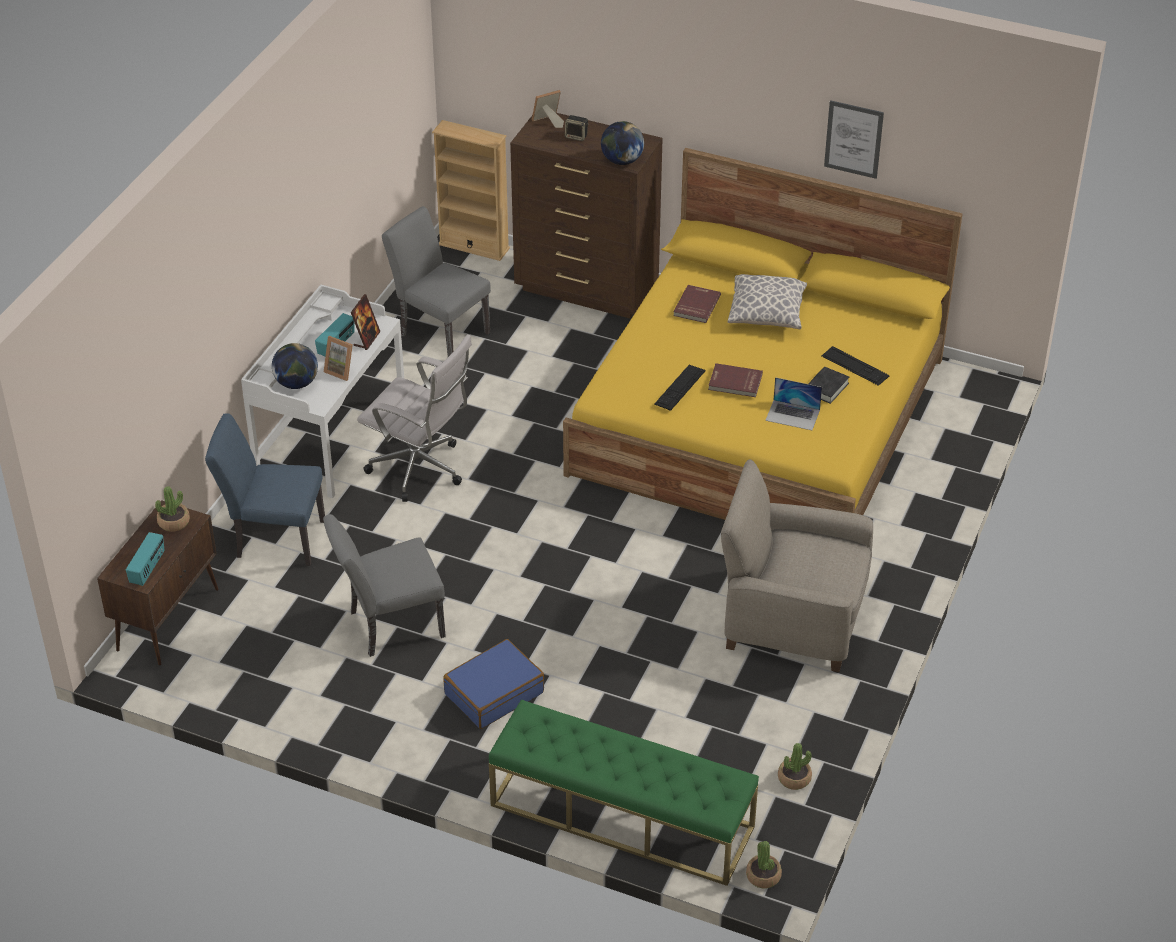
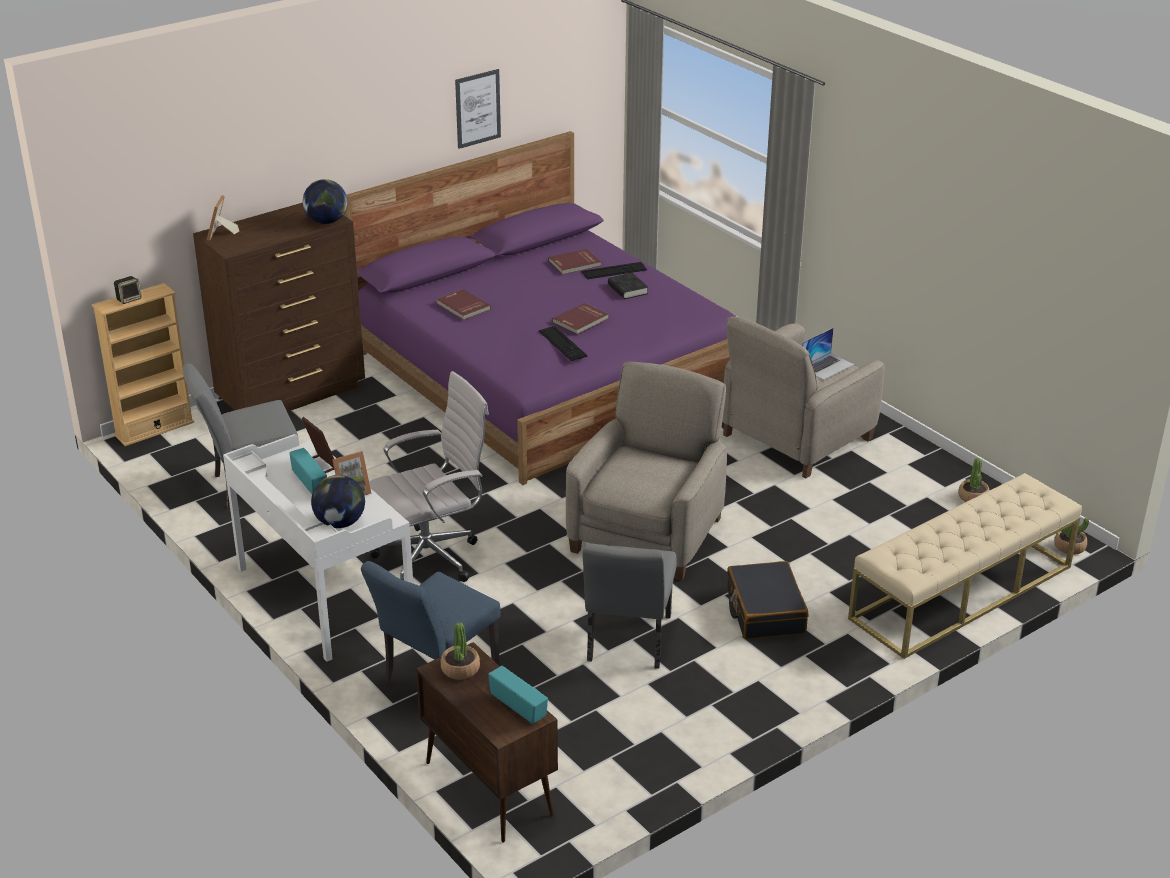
camera: 60 degrees left, 10 degrees down
blue suitcase [443,639,544,729] -> black suitcase [727,561,808,639]
green bench [489,700,759,886] -> beige bench [848,473,1082,659]
yellow bed [563,148,963,520] -> purple bed [344,131,736,485]
speaker [565,115,589,141] -> speaker moved to [114,276,142,304]
pillow [728,274,807,329] -> none
laptop [765,377,822,430] -> laptop moved to [802,328,854,380]
none -> red book [548,249,601,275]
none -> beige armchair [566,361,727,580]

